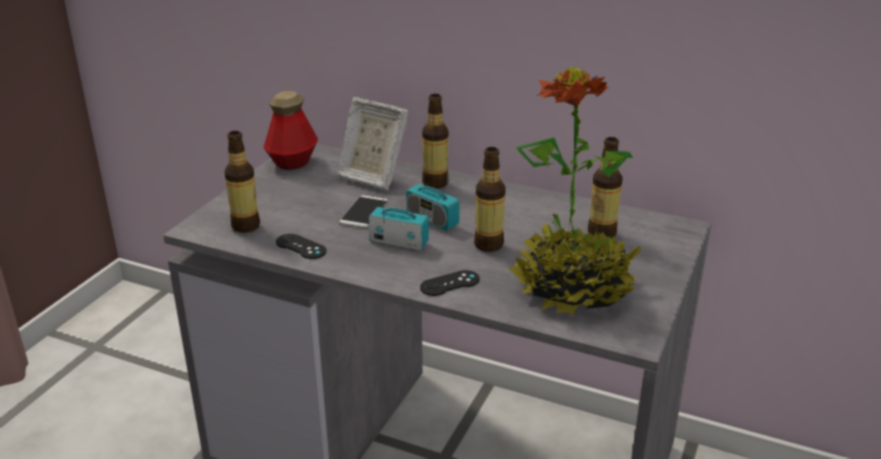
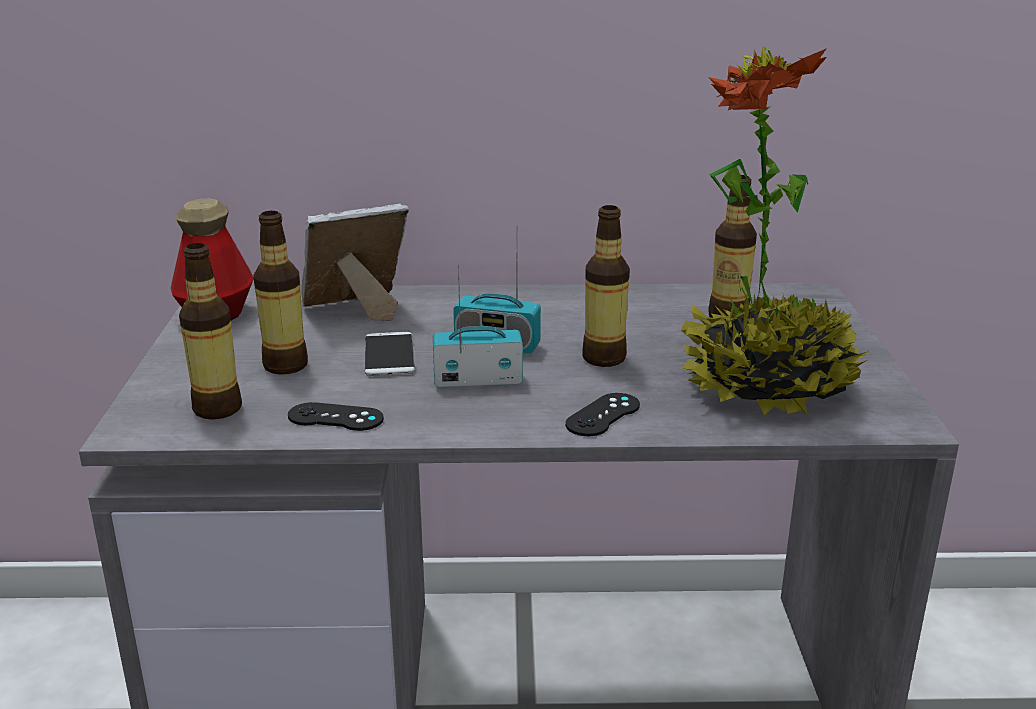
camera: 25 degrees left, 5 degrees down
picture frame [338,97,409,190] -> picture frame turned 150 degrees clockwise [301,204,409,321]
bottle [422,94,449,189] -> bottle moved to [253,211,308,374]

